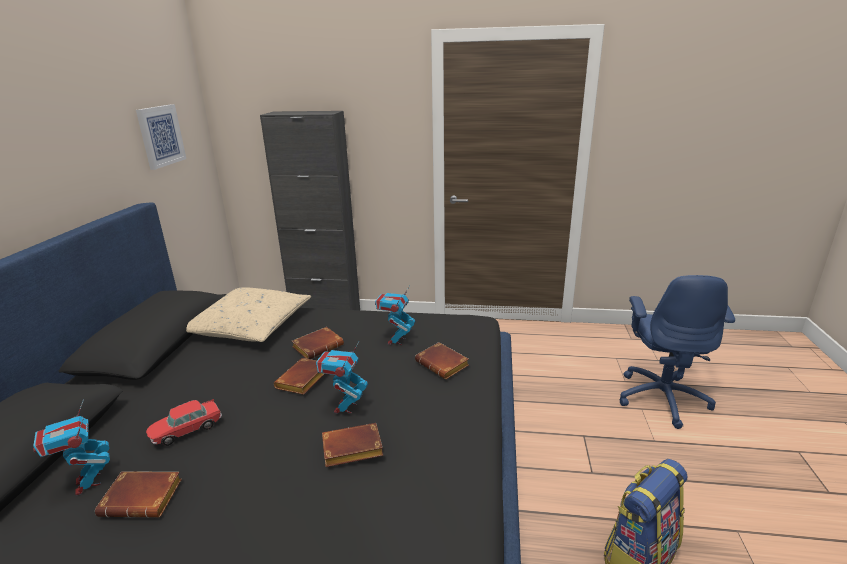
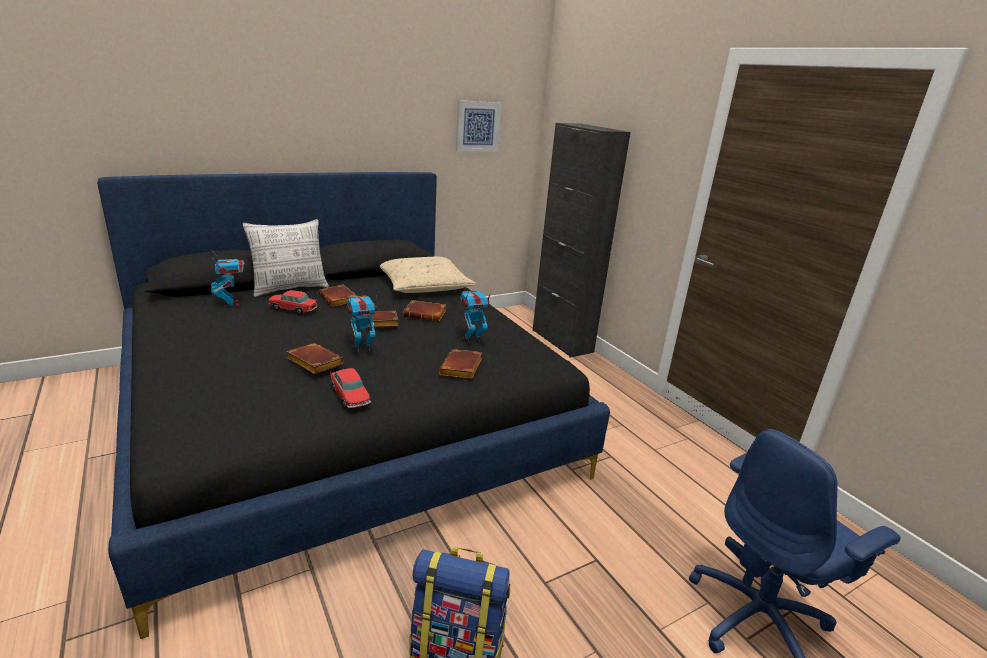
camera: 50 degrees right, 0 degrees up
toy robot [33,399,110,496] -> toy robot turned 135 degrees clockwise [211,251,245,307]
brown book [95,471,182,518] -> brown book moved to [319,285,357,307]
none -> pillow [243,219,329,297]
none -> toy car [330,368,371,409]

